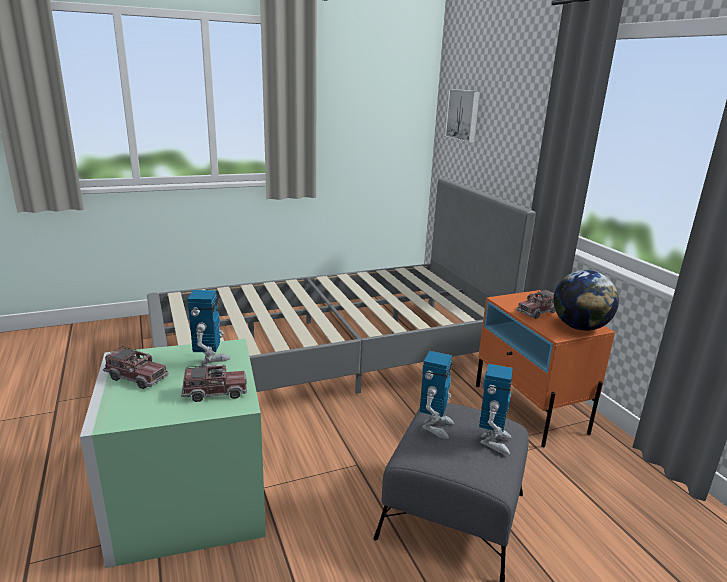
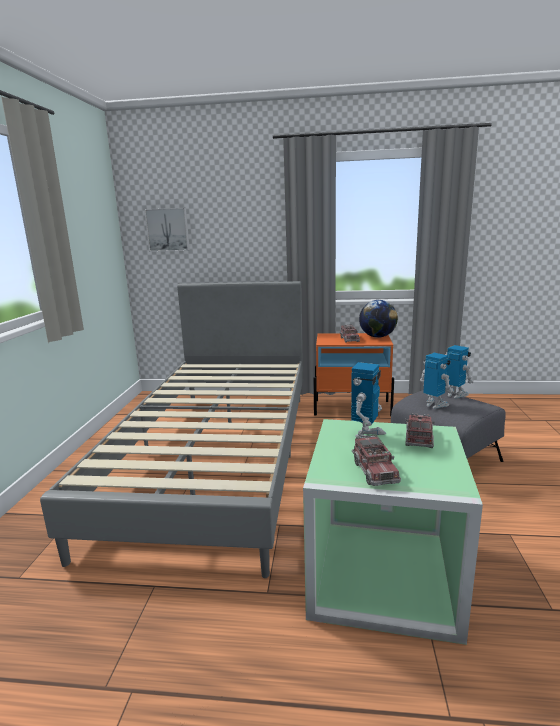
camera: 60 degrees left, 5 degrees down
toy truck [103,346,168,389] -> toy truck turned 120 degrees clockwise [352,435,401,486]
toy robot [187,290,231,372] -> toy robot turned 90 degrees clockwise [351,362,386,438]

